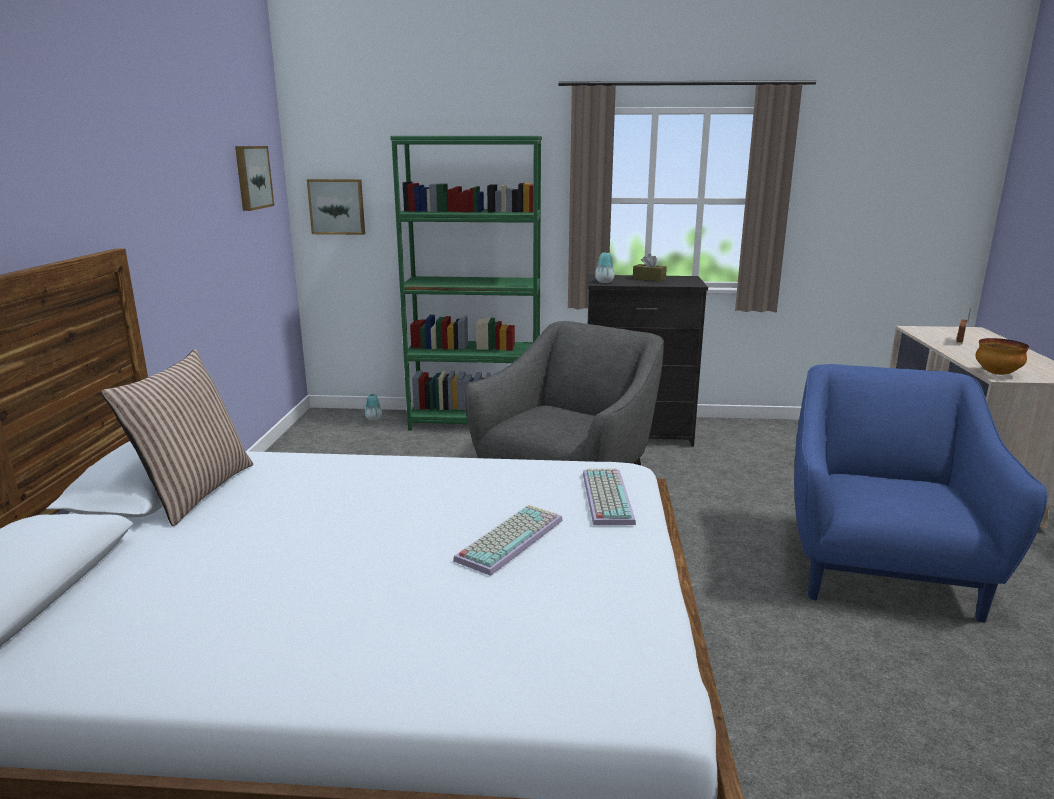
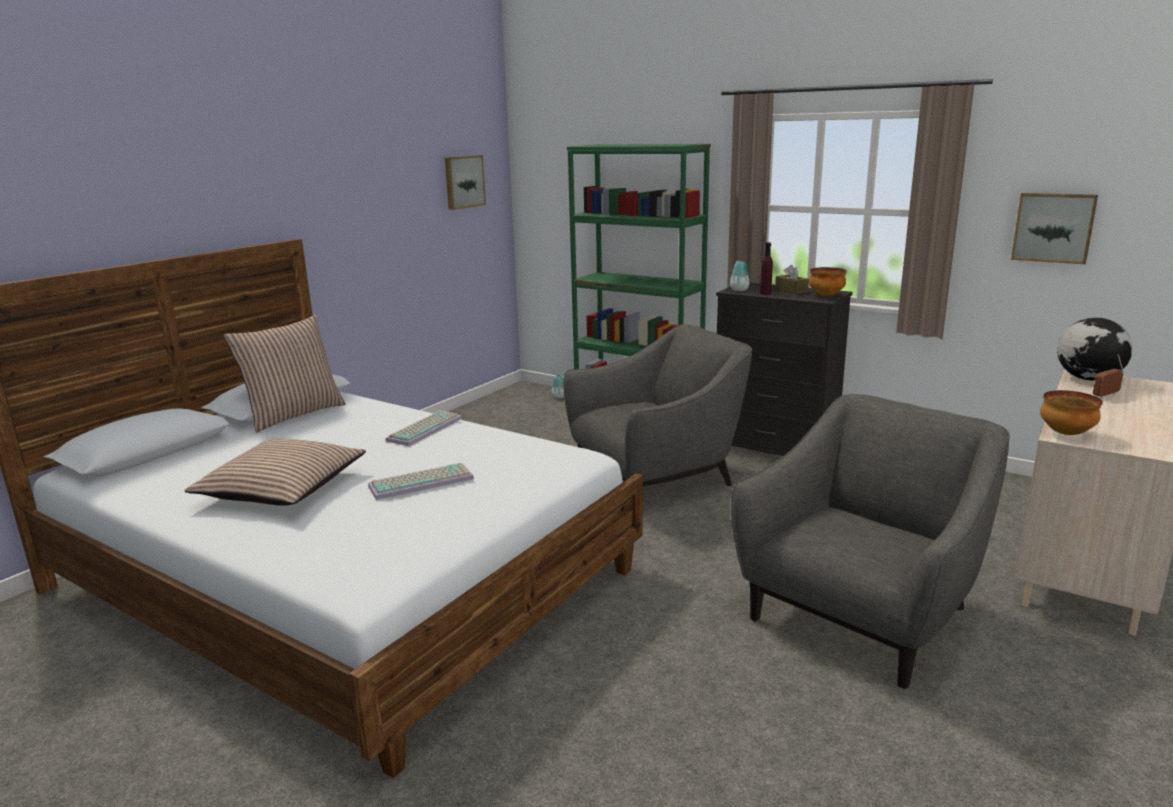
camera: 30 degrees right, 0 degrees up
picture [307,179,365,235] -> picture moved to [1011,193,1098,264]
keyboard [583,468,636,525] -> keyboard moved to [386,411,462,446]
blue armchair [794,364,1047,623] -> grey armchair [731,394,1010,689]
none -> pillow [185,439,366,506]
none -> purple bottle [760,242,773,295]
none -> bowl [809,267,847,296]
none -> globe [1057,318,1133,381]

